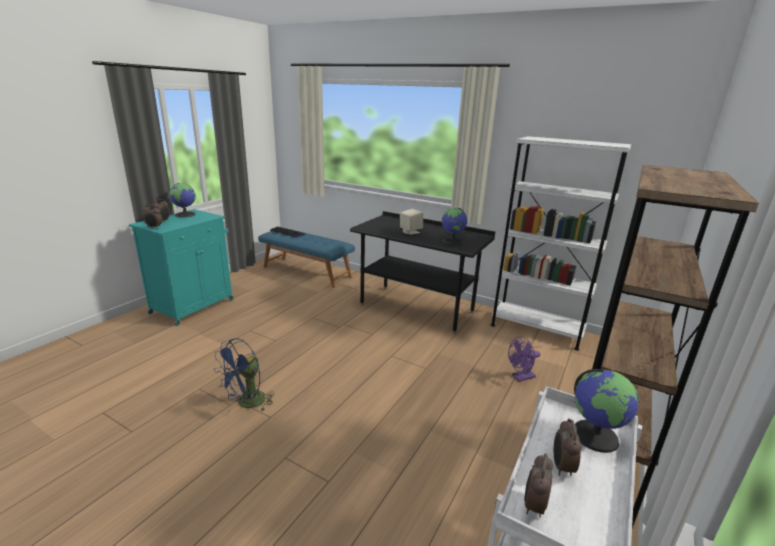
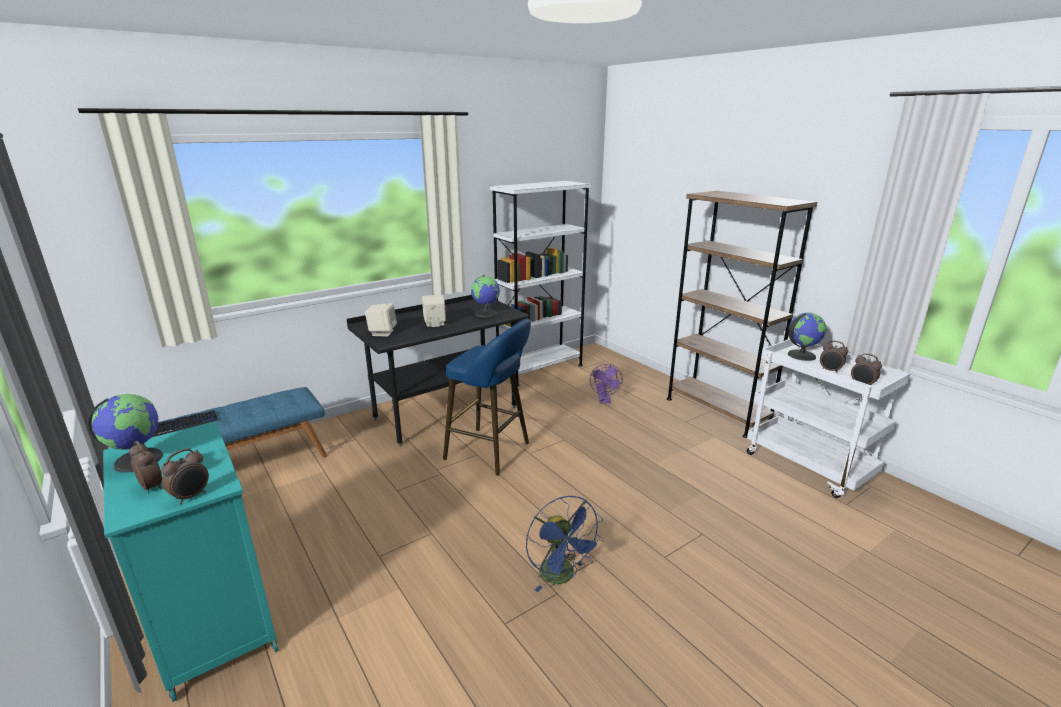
camera: 65 degrees left, 0 degrees up
none -> beige speaker [365,303,397,337]
none -> blue stool [443,318,531,476]

